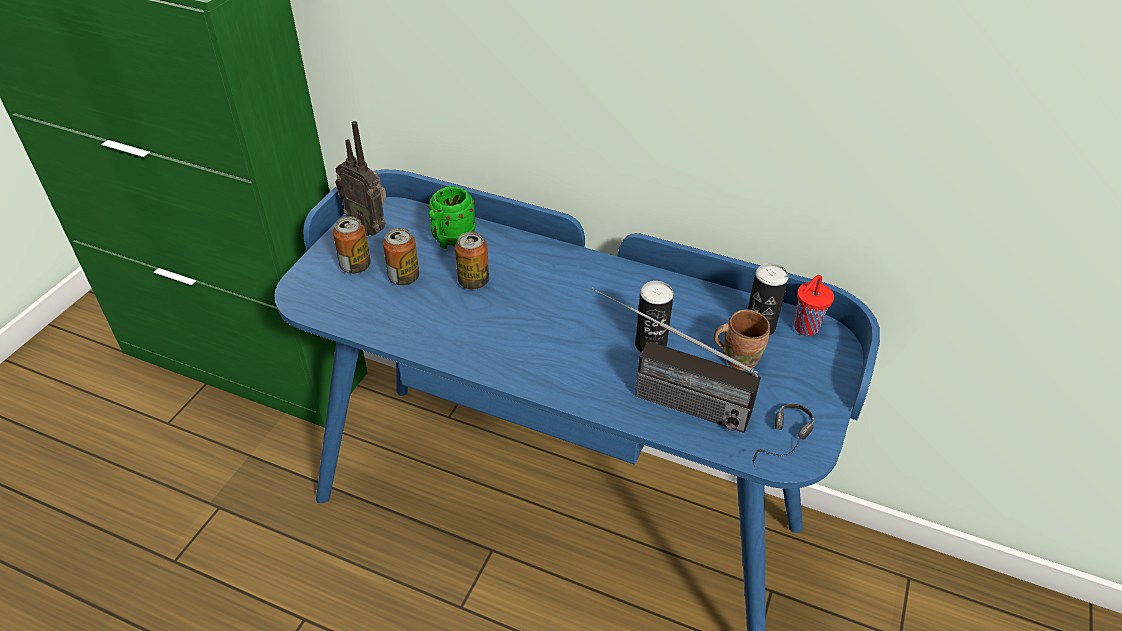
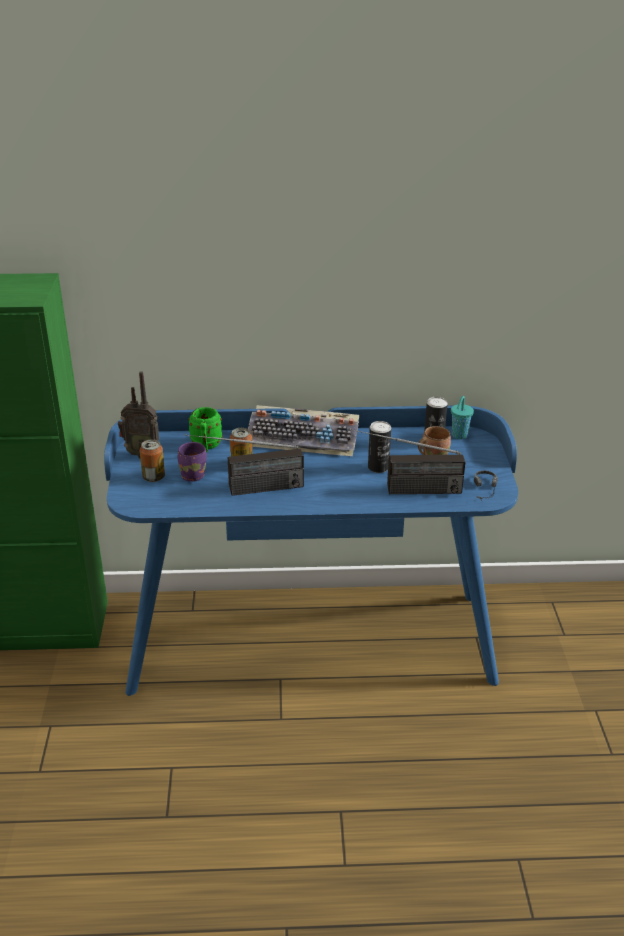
camera: 25 degrees left, 10 degrees down
can [383,228,419,286] -> purple mug [178,442,207,482]
red cup [794,275,834,336] -> turquoise cup [451,396,474,439]
none -> radio [185,434,304,496]
none -> keyboard [248,405,359,456]

